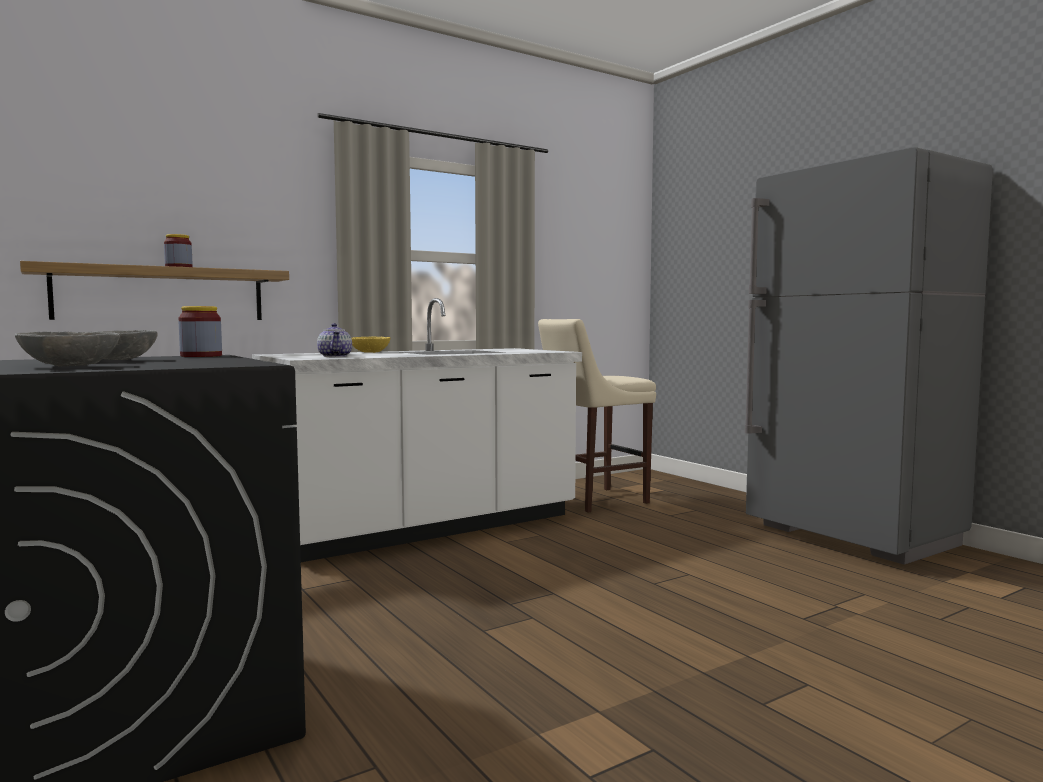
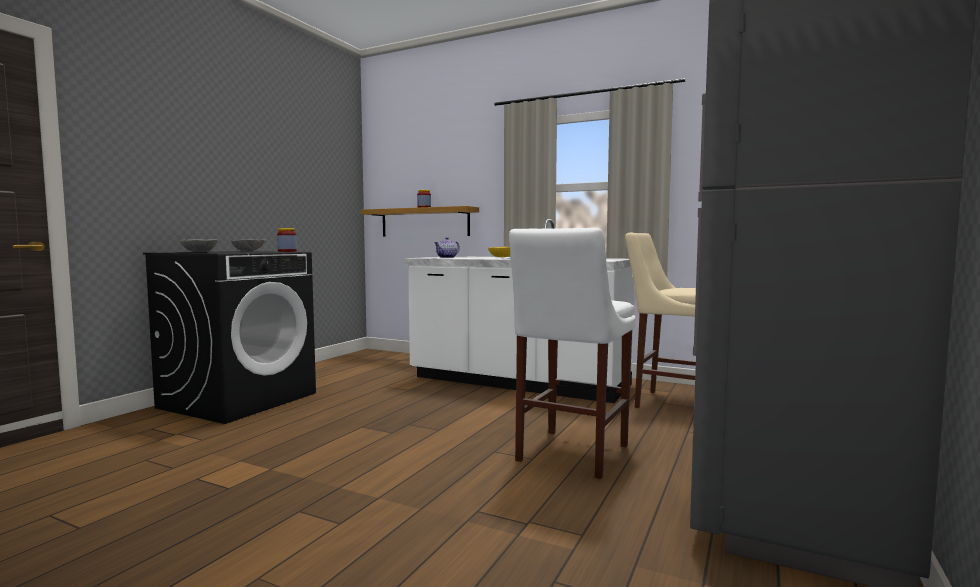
camera: 60 degrees right, 0 degrees up
none -> white stool [509,228,636,479]

